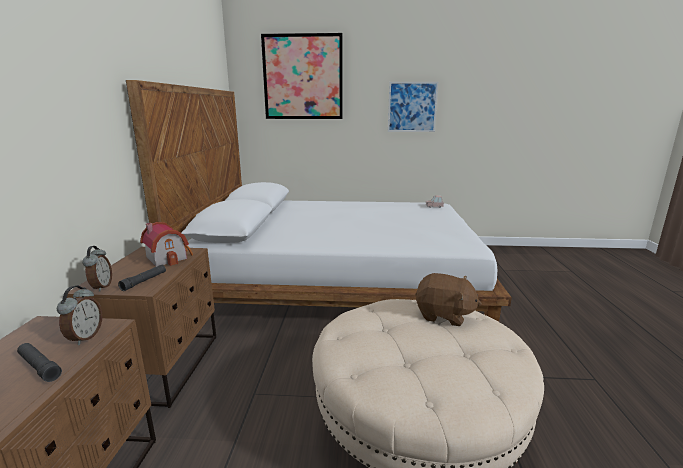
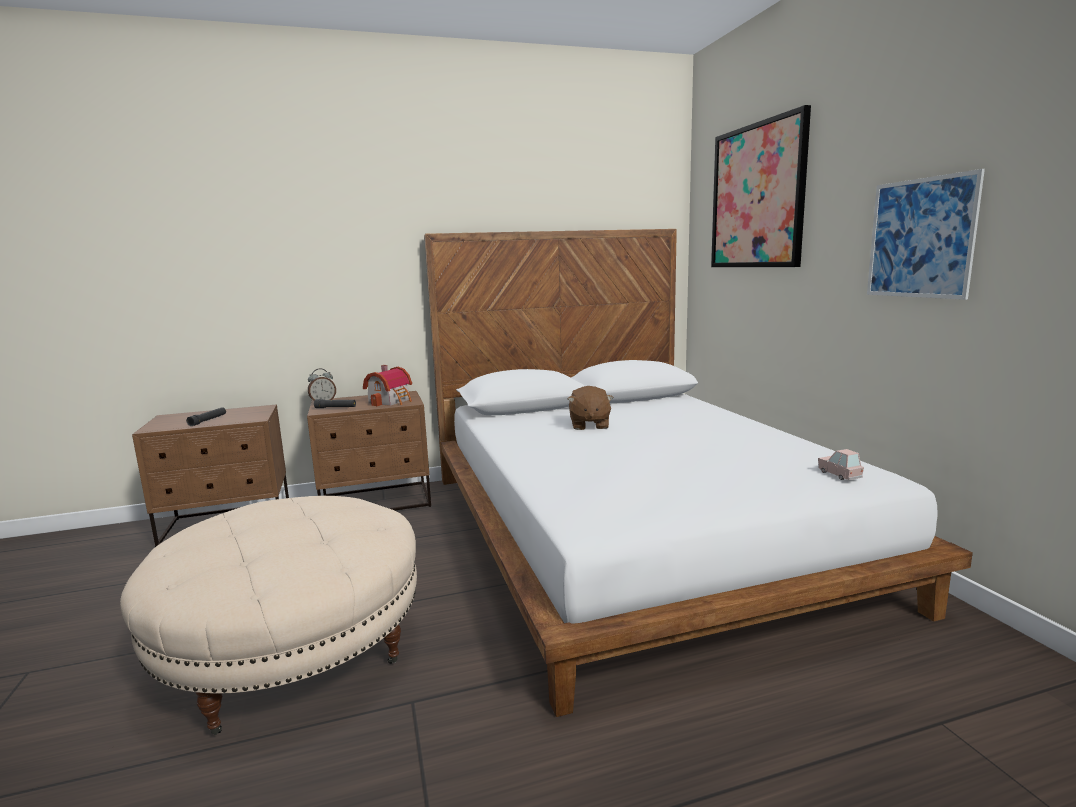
camera: 70 degrees right, 5 degrees down
alarm clock [57,286,102,345] -> none
brown plush toy [415,273,482,326] -> brown plush toy moved to [568,386,613,430]

